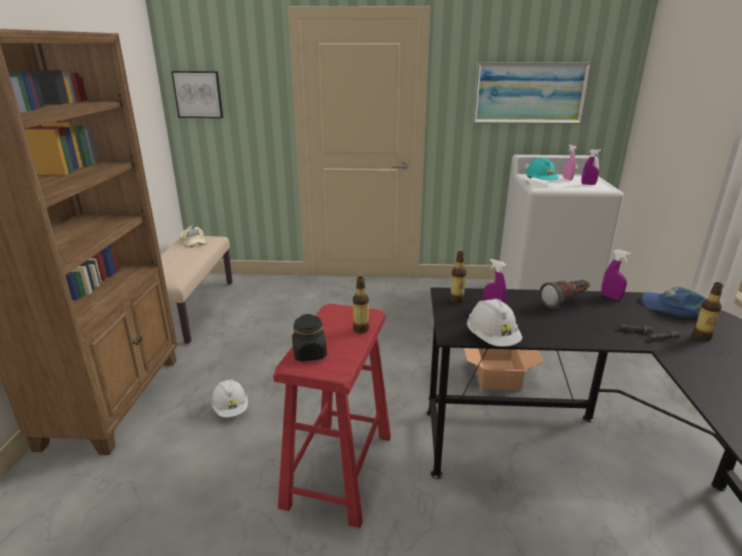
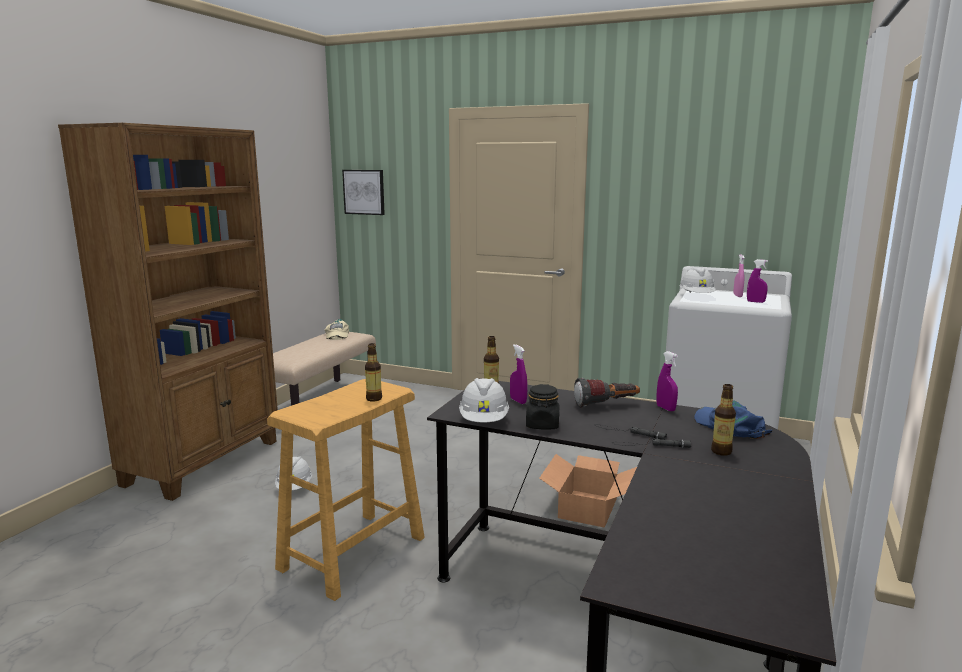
camera: 20 degrees right, 10 degrees down
red stool [273,304,391,528] -> beige stool [267,379,425,601]
black jar [292,314,327,361] -> black jar moved to [526,384,559,430]
picture [473,62,592,124] -> none
turquoise hard hat [525,158,559,180] -> white hard hat [680,267,716,293]

